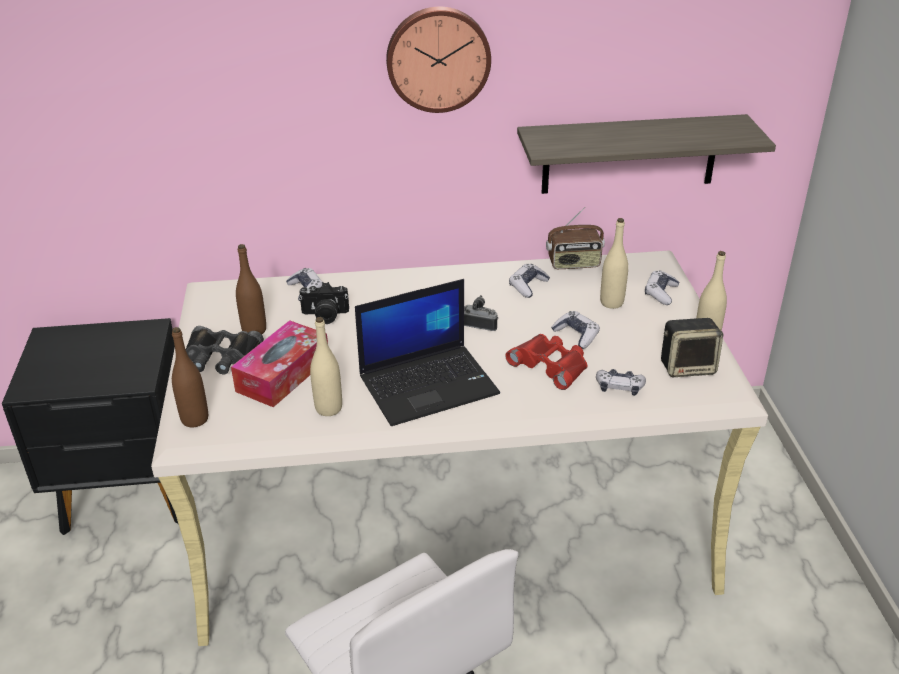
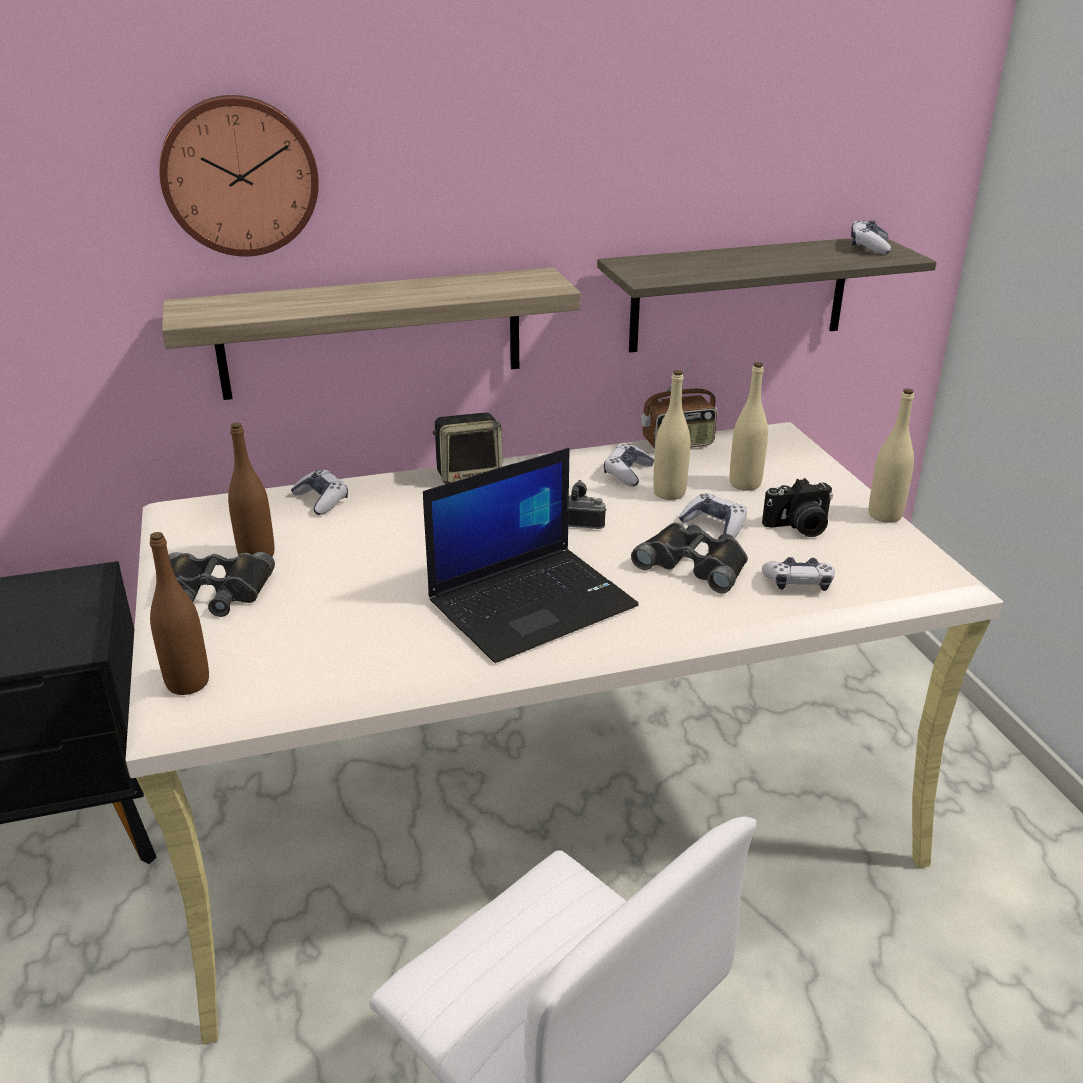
camera: 10 degrees left, 5 degrees down
tissue box [231,320,328,407] -> none
camera [299,282,349,324] -> camera moved to [762,478,833,537]
beige bottle [310,317,342,416] -> beige bottle moved to [653,370,690,500]
wall clock [386,7,491,113] -> wall clock moved to [159,95,319,256]
red binoculars [505,334,588,390] -> black binoculars [631,523,748,593]
game controller [645,270,679,305] -> game controller moved to [851,220,891,255]
speaker [661,318,724,377] -> speaker moved to [433,413,503,484]
none -> shelf [162,267,581,400]

